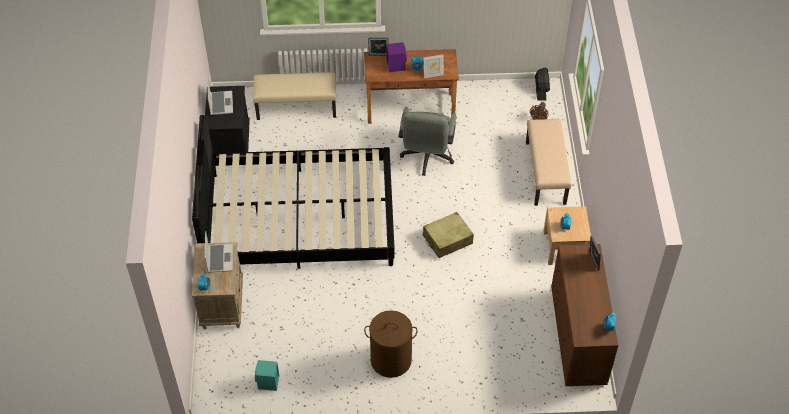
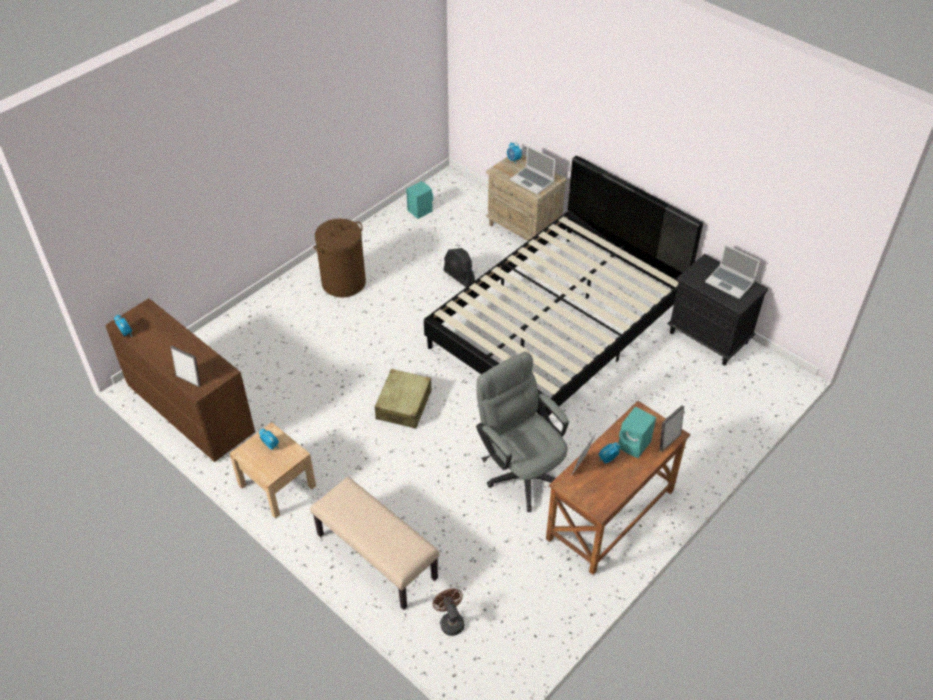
camera: 135 degrees right, 5 degrees down
beige bench [253,72,336,120] -> none
purple speaker [387,42,407,72] -> turquoise speaker [619,407,656,458]
black fan [535,68,550,101] -> black fan moved to [443,248,475,287]

